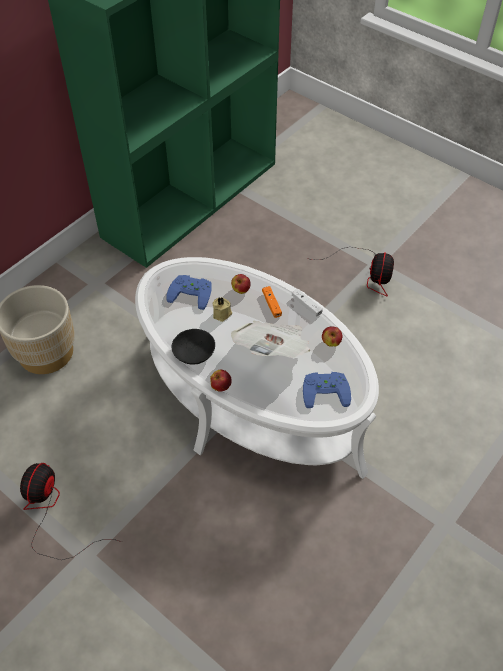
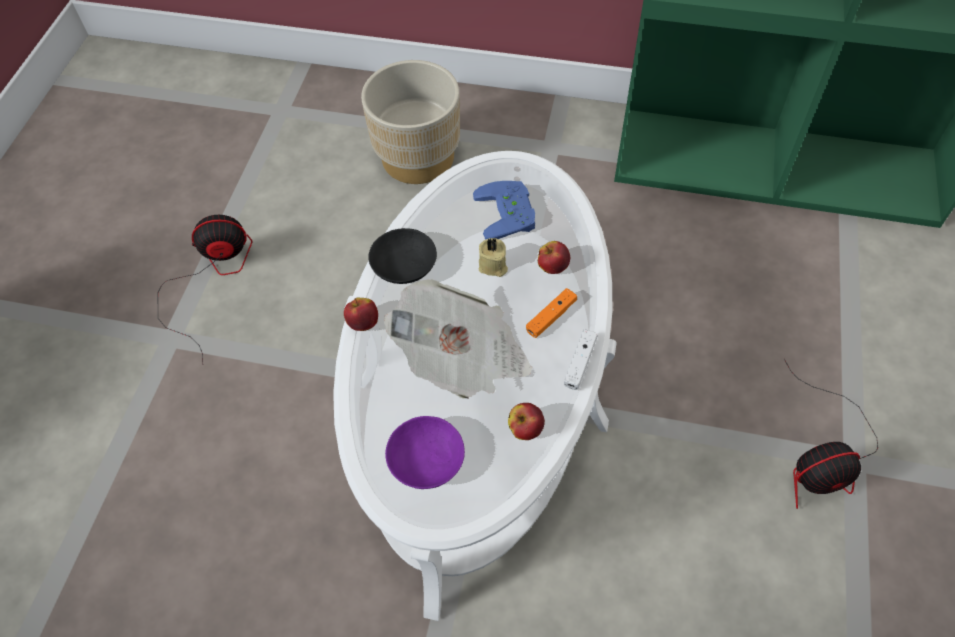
camera: 65 degrees right, 5 degrees up
blue game controller [303,372,351,408] -> purple bowl [385,416,465,489]

